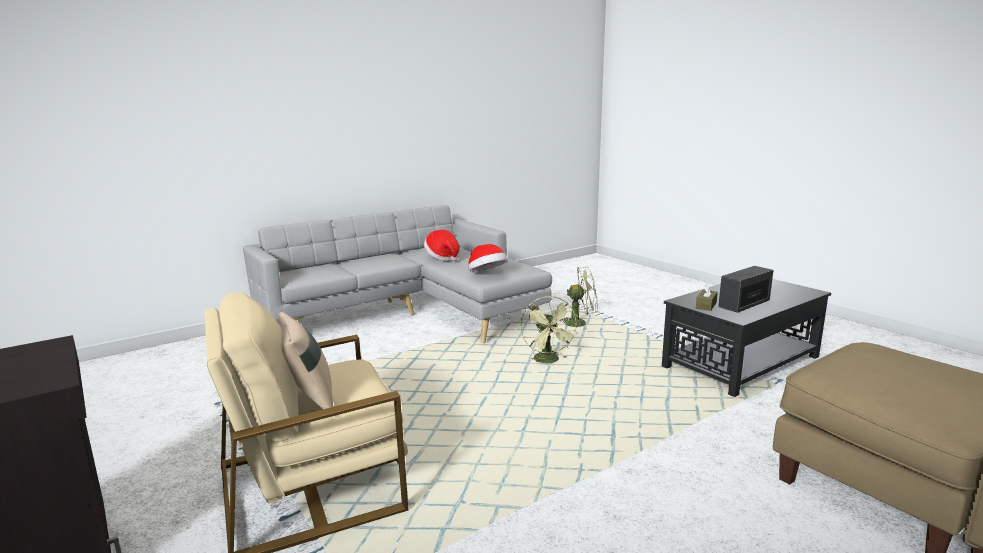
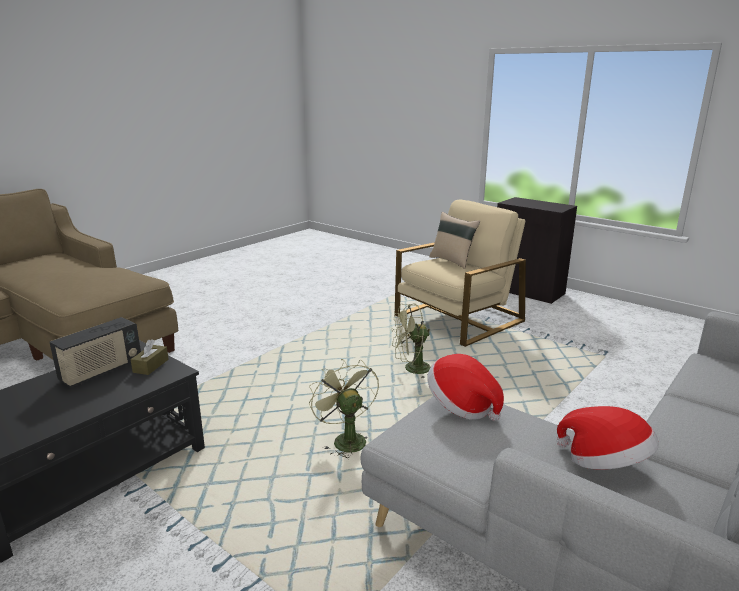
camera: 165 degrees right, 5 degrees up
green fan [561,266,598,330] -> green fan moved to [391,303,431,378]

